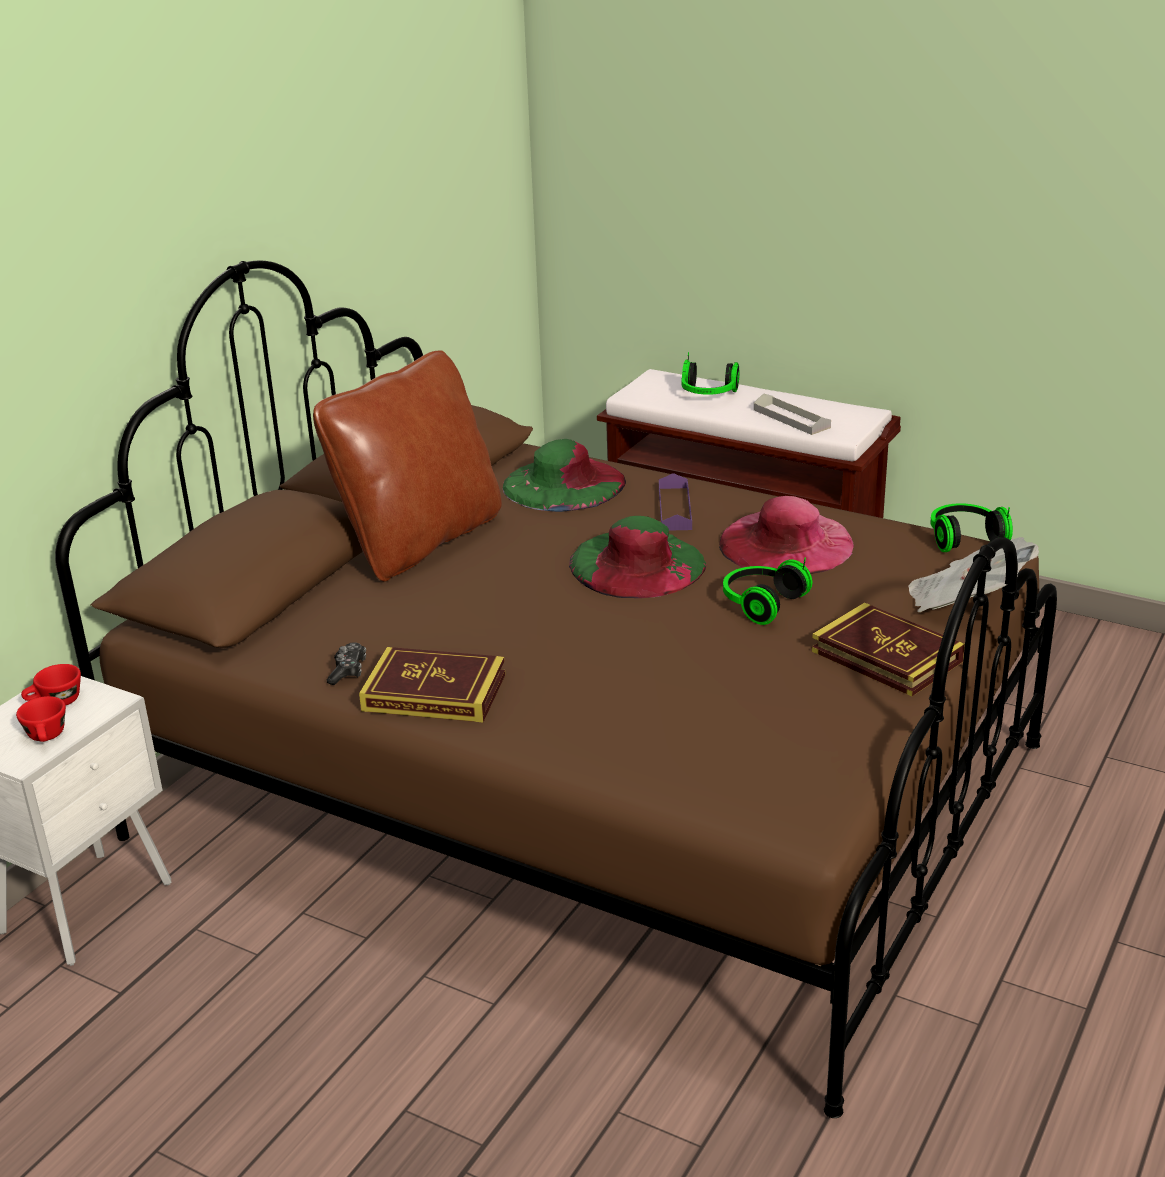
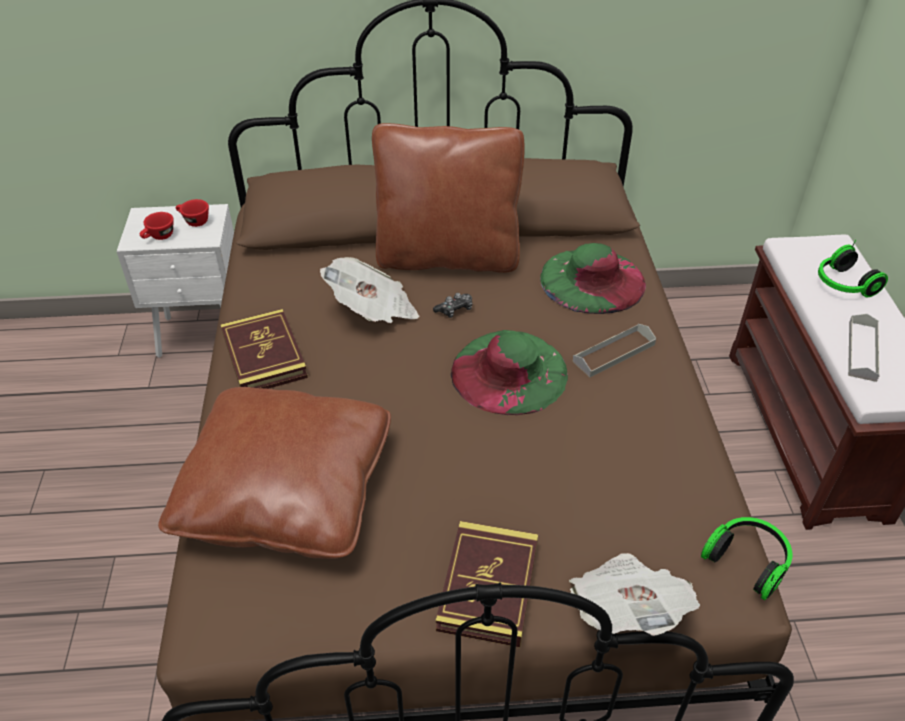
camera: 55 degrees right, 15 degrees up
game controller [327,642,366,685] -> game controller moved to [433,293,472,318]
purple tray [659,473,692,531] -> grey tray [572,324,656,377]
pink hat [719,496,854,574] -> none
headphones [723,558,812,625] -> none
none -> brown pillow [158,387,391,559]
none -> newspaper [320,257,419,323]

